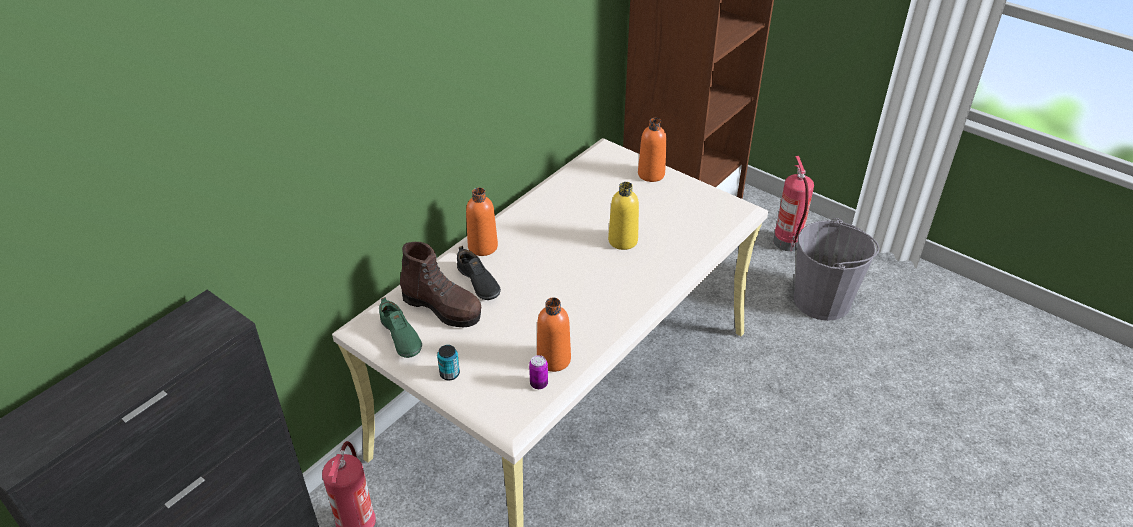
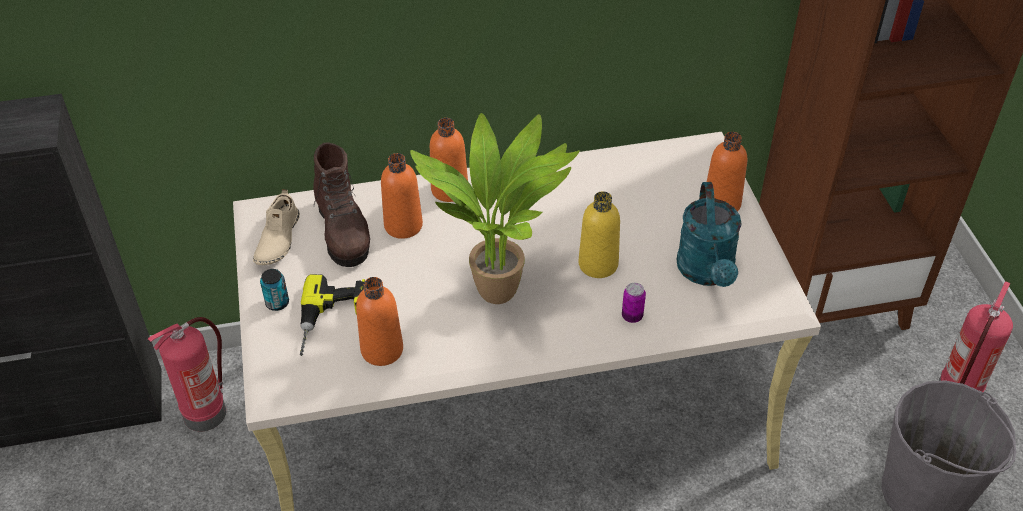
camera: 40 degrees right, 5 degrees up
green shoe [379,297,422,358] -> beige shoe [253,189,300,265]
black shoe [457,246,501,300] -> orange bottle [381,153,423,239]
can [529,355,548,389] -> can moved to [622,283,646,323]
none -> power drill [299,274,365,356]
none -> potted plant [410,113,580,304]
none -> turquoise watering can [676,182,742,287]

